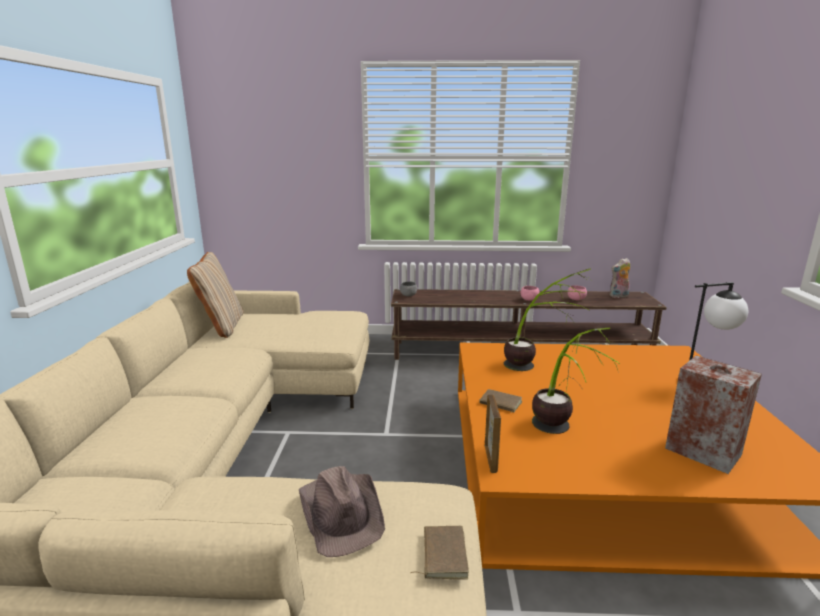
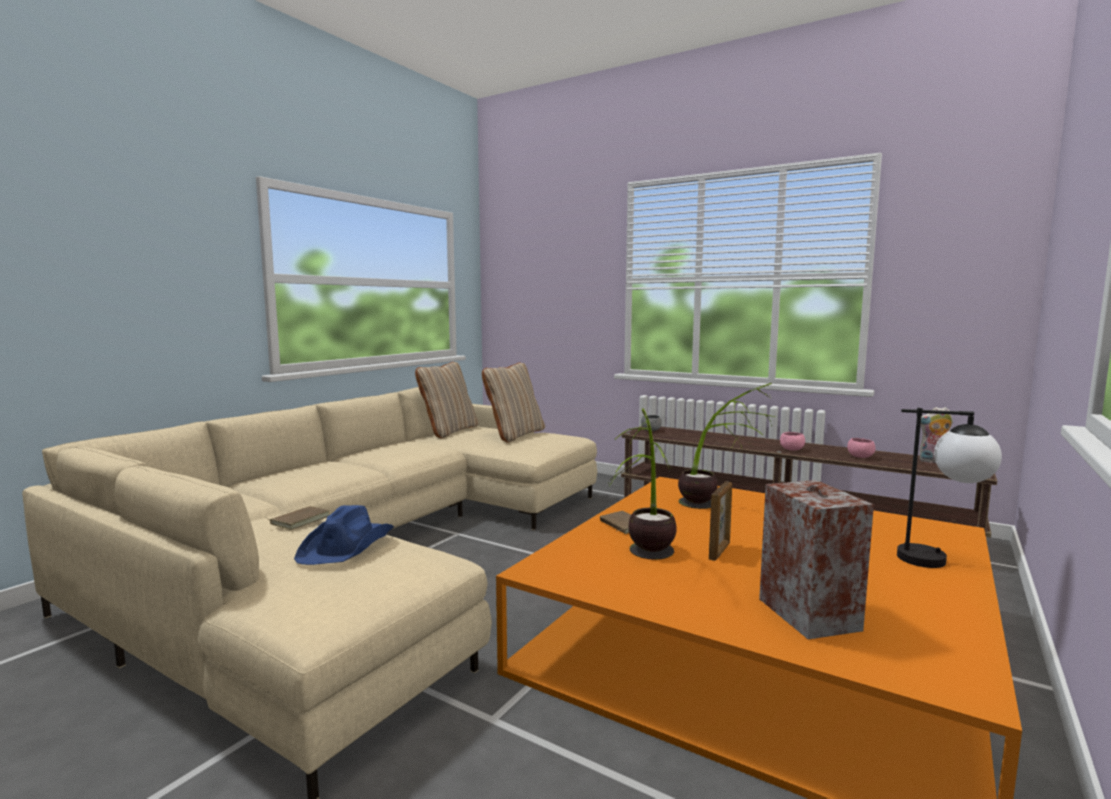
camera: 30 degrees right, 10 degrees down
brown hat [299,466,385,557] -> blue hat [294,505,394,565]
brown book [411,526,469,580] -> brown book moved to [265,506,329,530]
picture frame [485,394,501,473] -> picture frame moved to [709,481,732,561]
none -> beige pillow [482,363,545,443]

